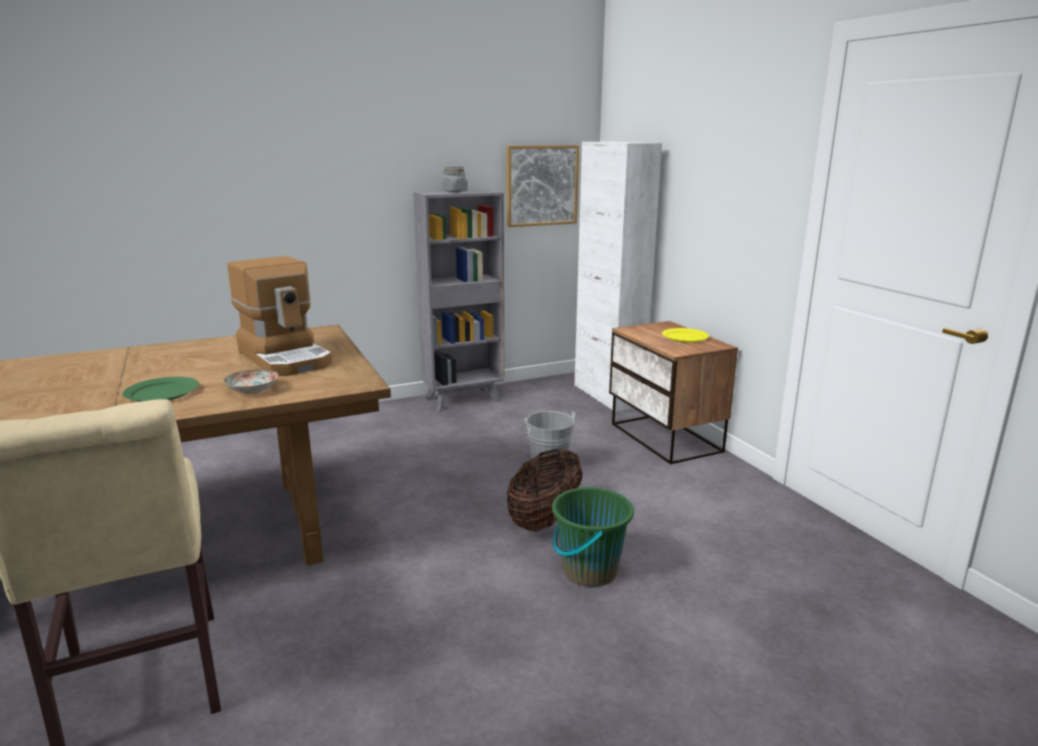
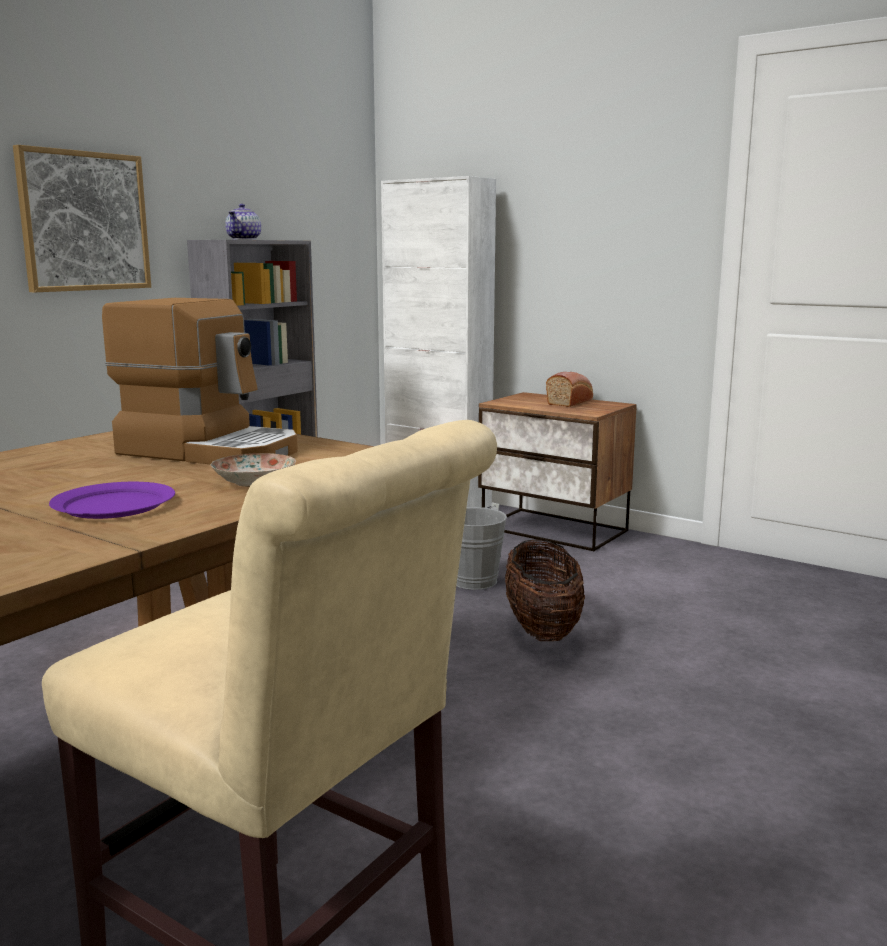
camera: 30 degrees left, 5 degrees down
green plate [123,377,199,402] -> purple plate [49,482,175,519]
grey jar [442,166,468,192] -> teapot [225,204,261,240]
picture [506,145,579,227] -> picture moved to [13,145,151,292]
green bucket [552,486,634,587] -> none
yellow plate [662,328,709,343] -> bread [546,372,593,407]

